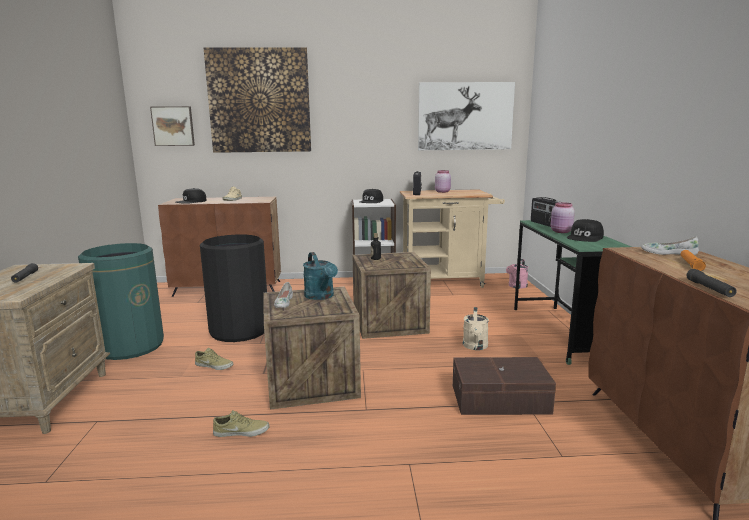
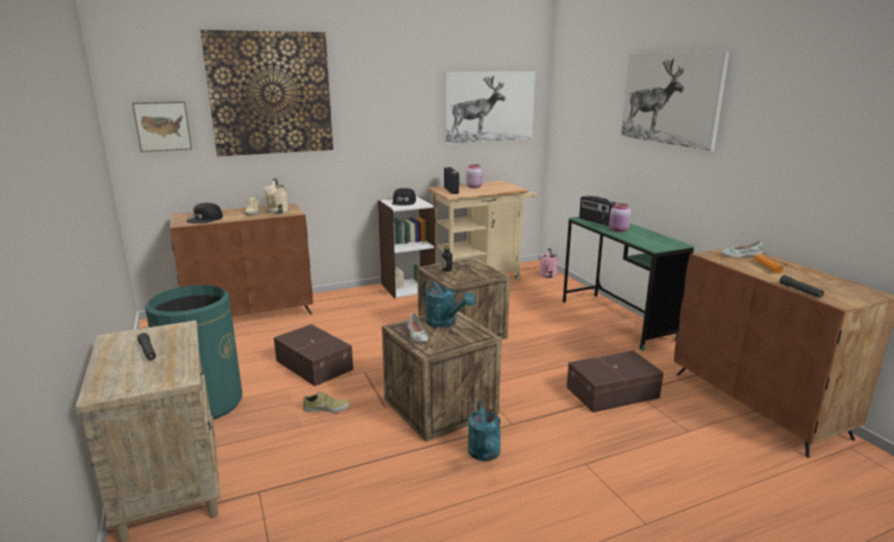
camera: 20 degrees left, 5 degrees up
black trash can [200,235,267,342] -> brown storage box [274,324,353,386]
beige shoe [213,410,270,437] -> none
beige watering can [463,307,489,350] -> beige watering can moved to [263,178,289,214]
black cap [567,219,604,242] -> none
none -> turquoise watering can [468,401,501,461]
none -> picture [621,52,729,151]

